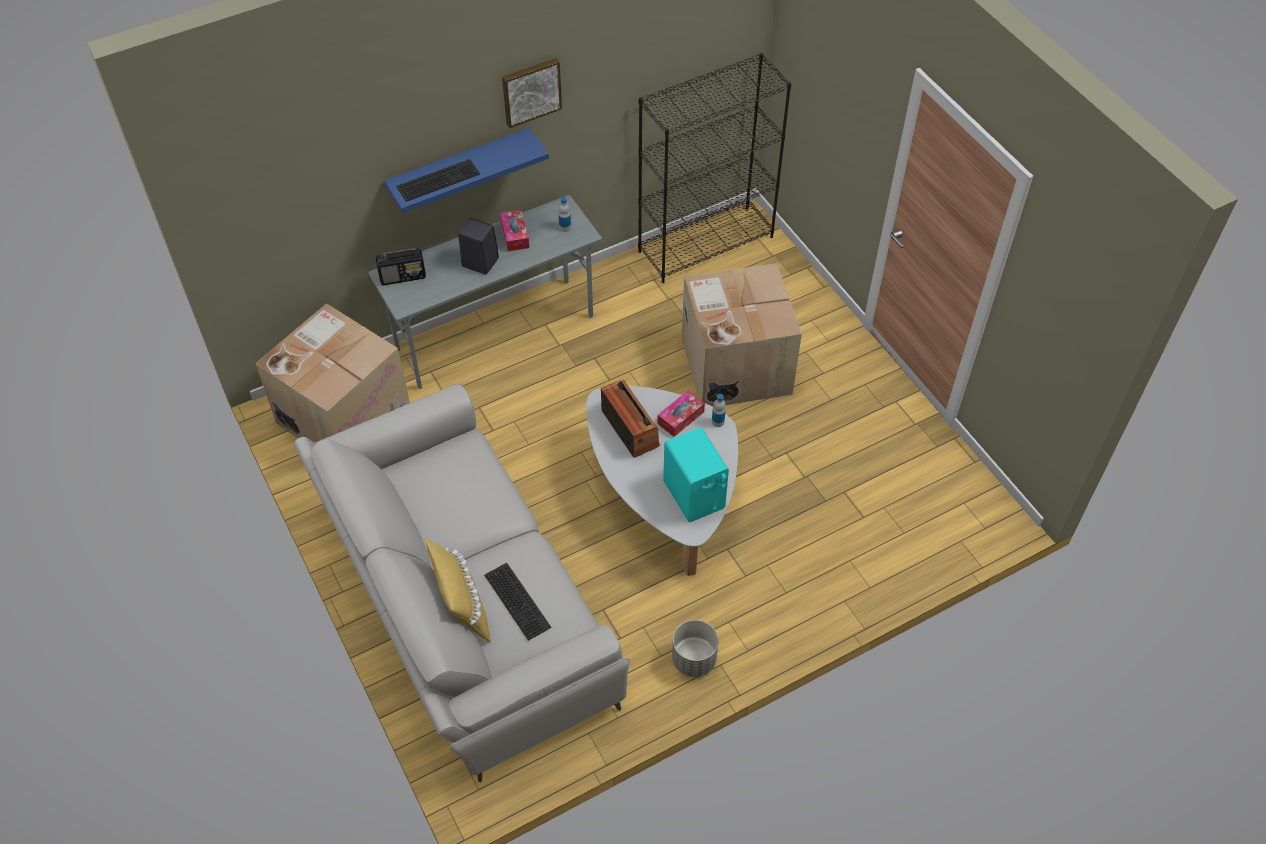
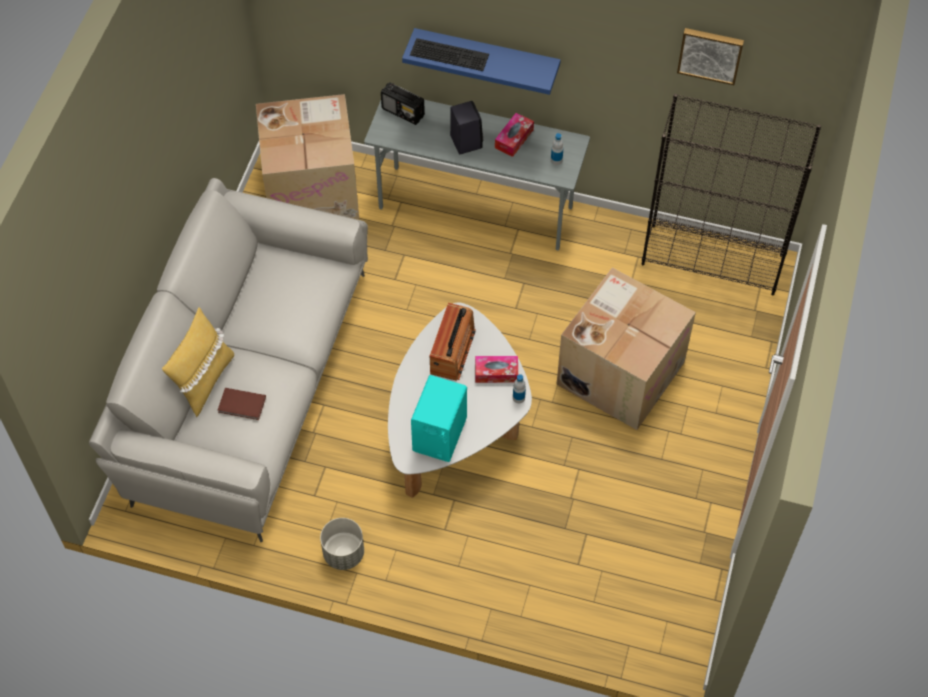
camera: 45 degrees right, 5 degrees up
keyboard [484,563,551,641] -> brown book [218,388,266,420]
picture [502,58,562,128] -> picture moved to [677,28,744,85]

